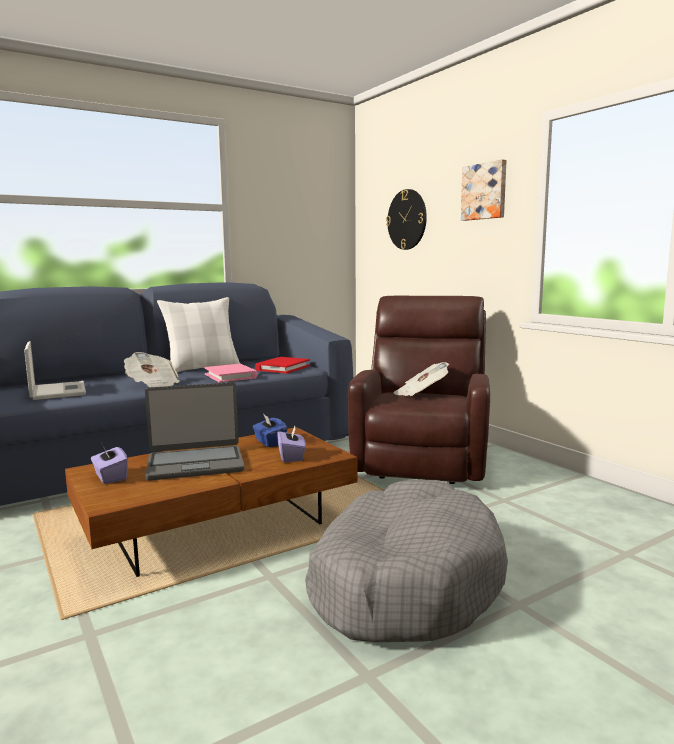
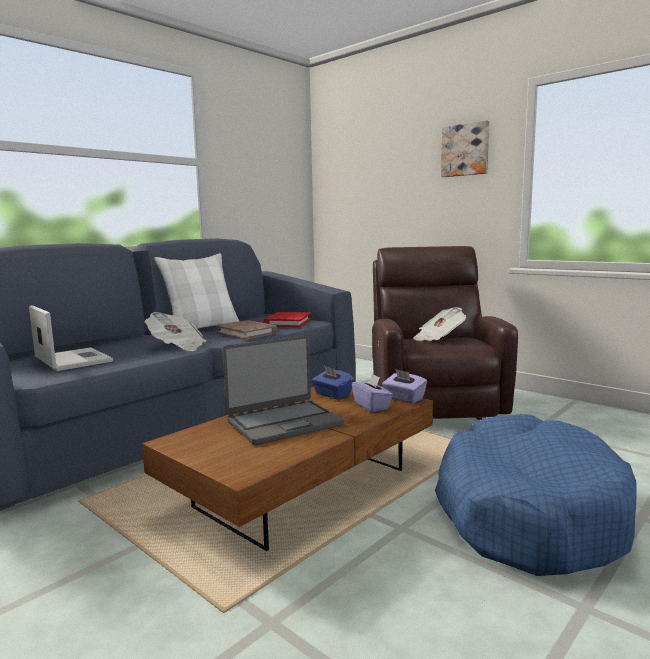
camera: 15 degrees left, 0 degrees up
purple tissue box [91,446,128,484] -> purple tissue box moved to [382,369,427,404]
pink book [204,364,258,383] -> brown book [216,320,277,340]
grey dog bed [305,480,508,642] -> blue dog bed [435,414,637,576]
wall clock [386,189,427,250] -> none

